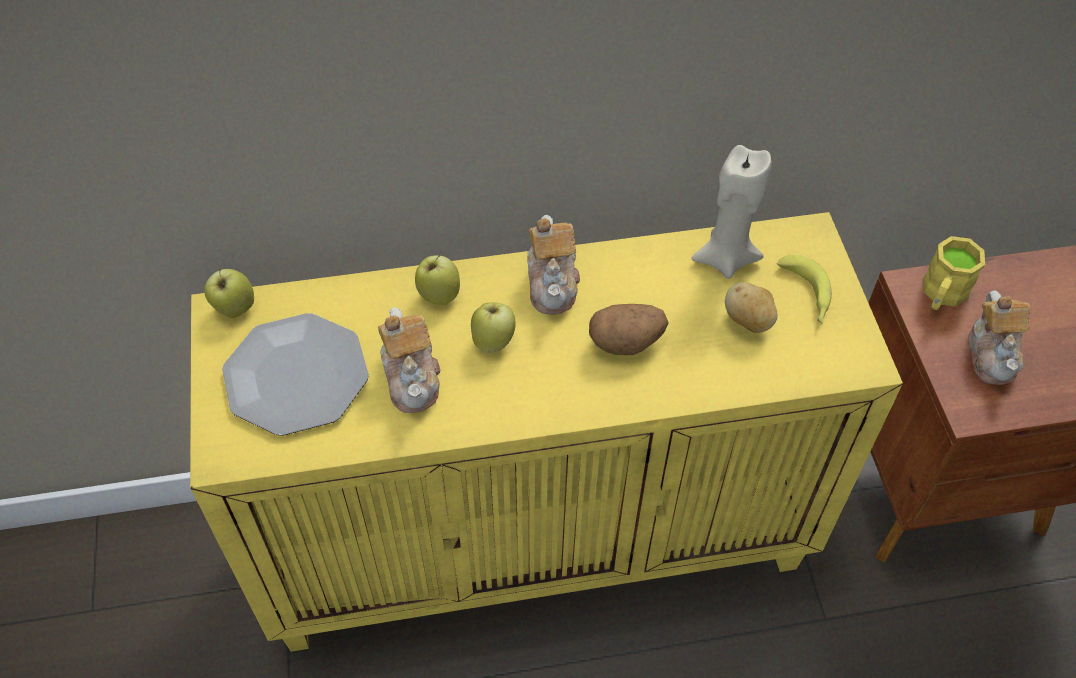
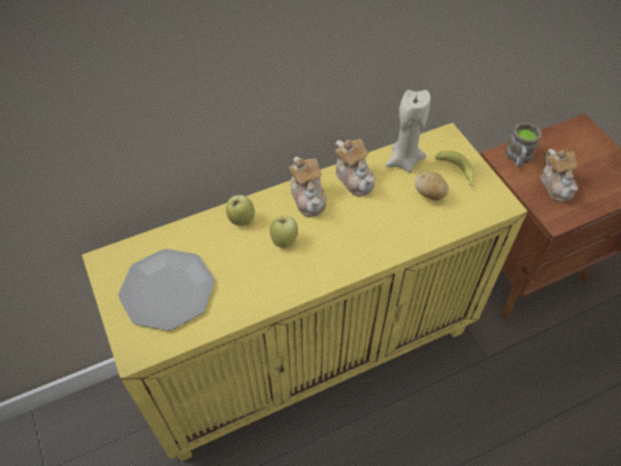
camera: 15 degrees left, 0 degrees up
apple [204,269,254,318] -> none
teapot [378,307,440,413] -> teapot moved to [335,139,376,197]
potato [589,304,669,355] -> none
yellow mug [923,236,985,310] -> brown mug [505,123,542,167]

